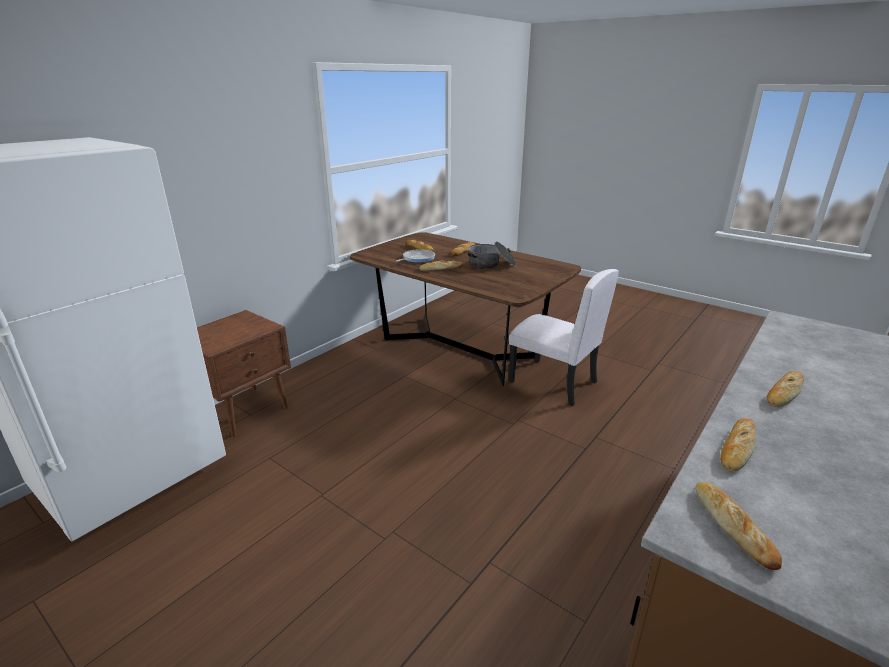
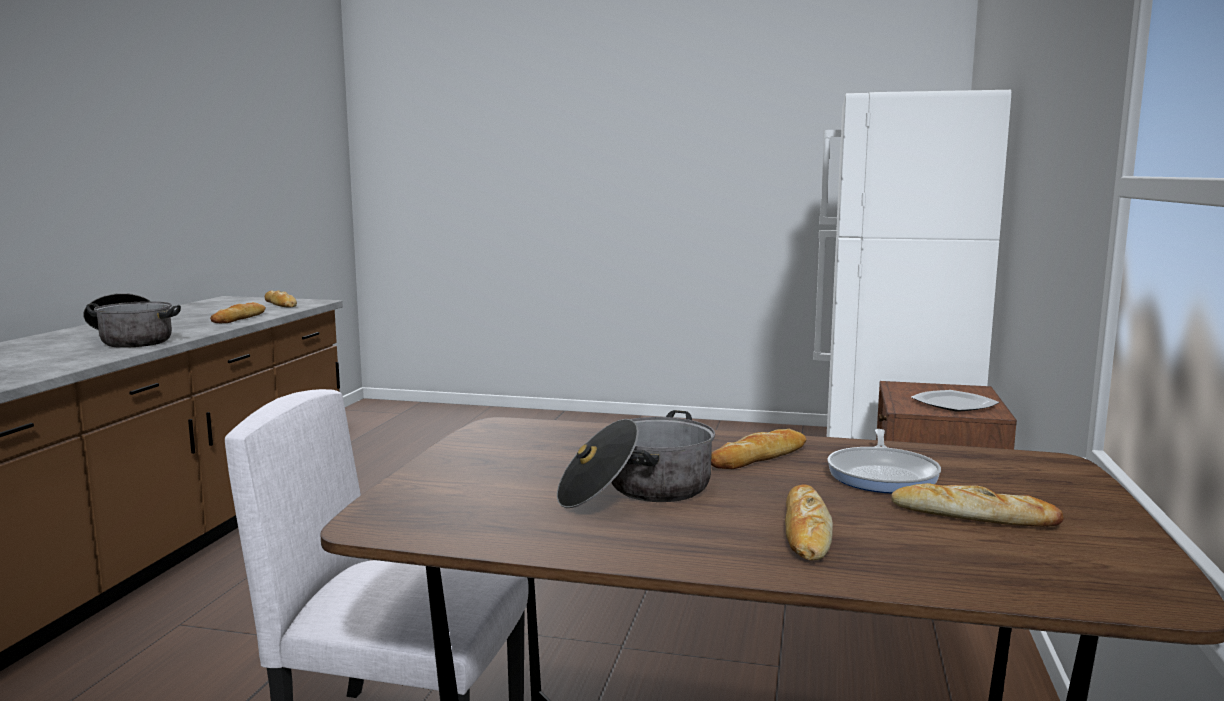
camera: 155 degrees right, 15 degrees down
bread [766,371,804,407] -> cooking pot [83,293,181,348]
none -> plate [911,390,999,412]

